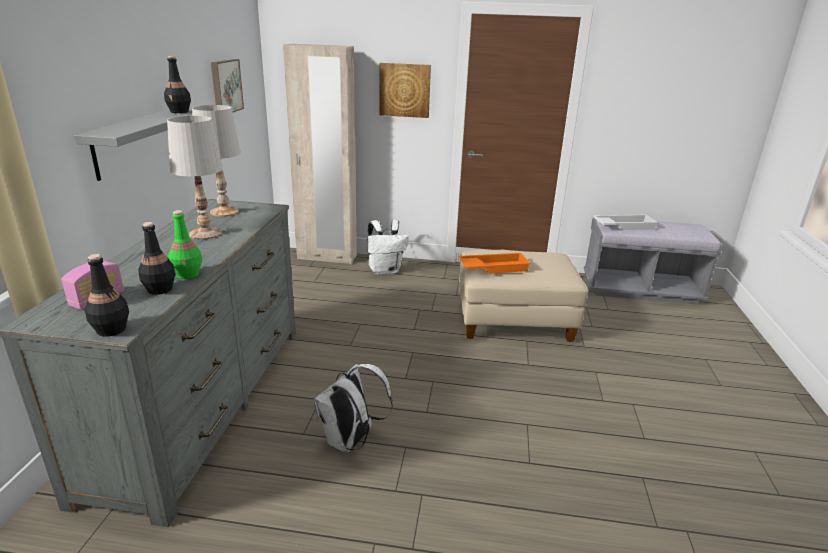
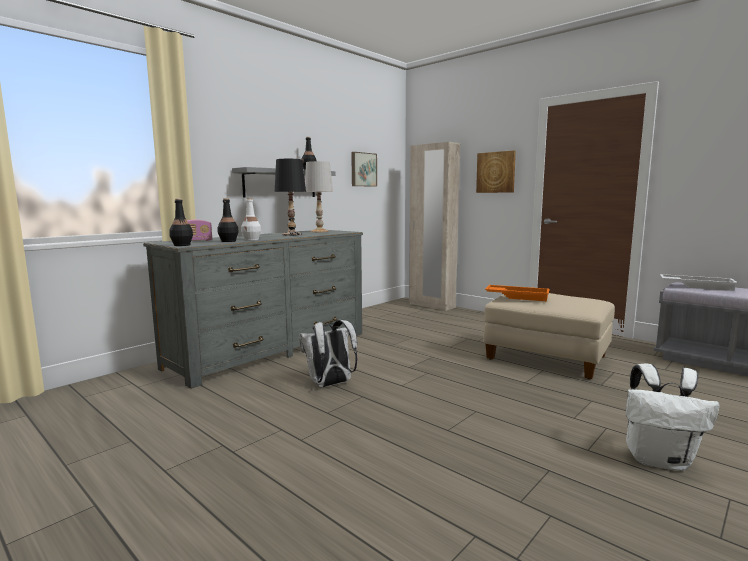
camera: 35 degrees right, 15 degrees down
white table lamp [167,116,223,240] -> black table lamp [275,159,306,235]
green bottle [168,210,202,279] -> white bottle [241,198,261,241]
white backpack [367,219,409,275] -> white backpack moved to [626,363,720,471]

